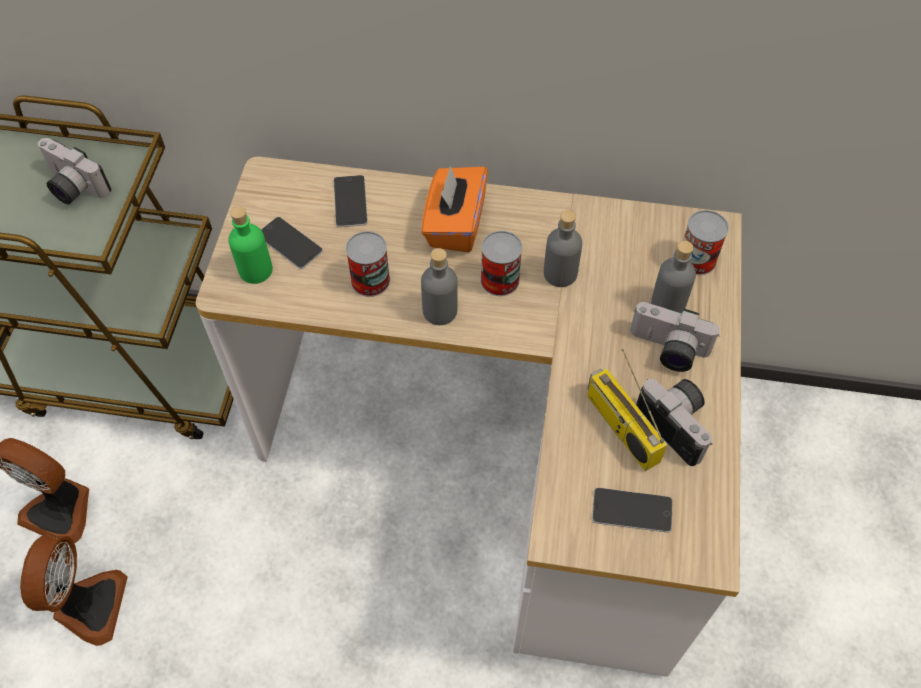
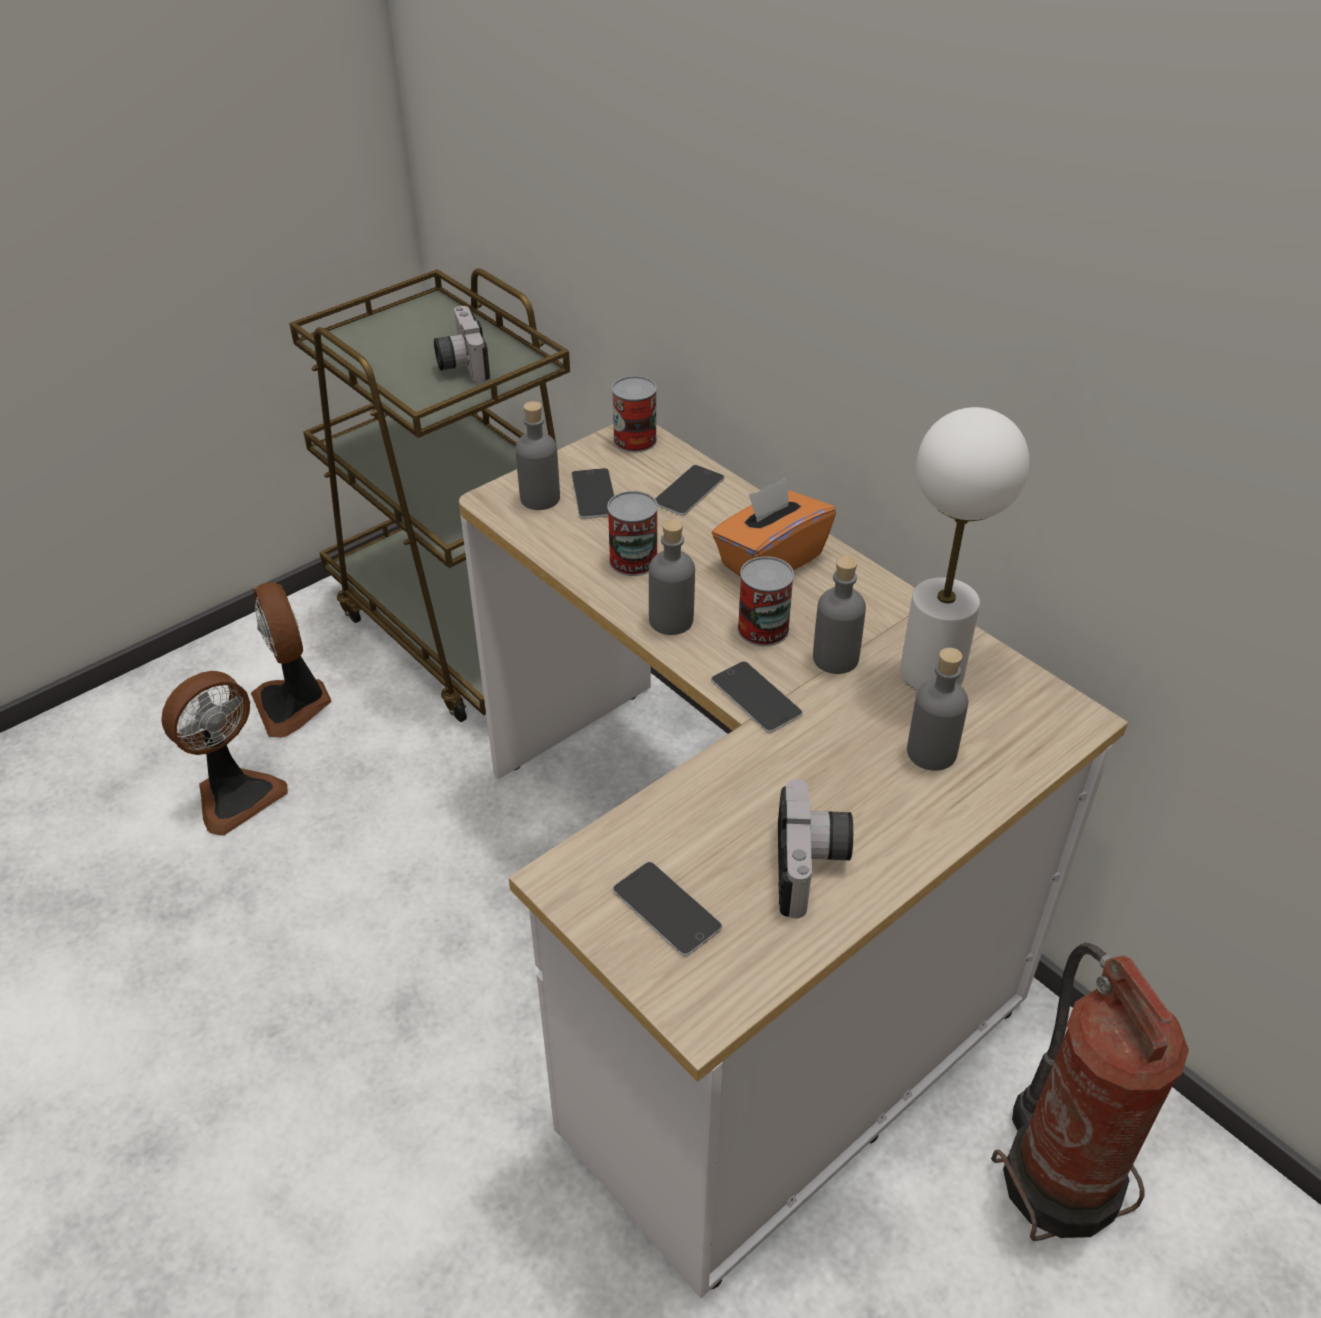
camera: 40 degrees right, 15 degrees down
green bottle [228,206,273,284] -> grey bottle [515,401,560,510]
radio [587,349,667,471] -> none
camera [630,302,720,372] -> none
can [683,210,729,275] -> can moved to [612,376,657,453]
none -> phone [711,661,803,733]
none -> white table lamp [900,407,1029,691]
none -> fire extinguisher [991,942,1189,1241]

